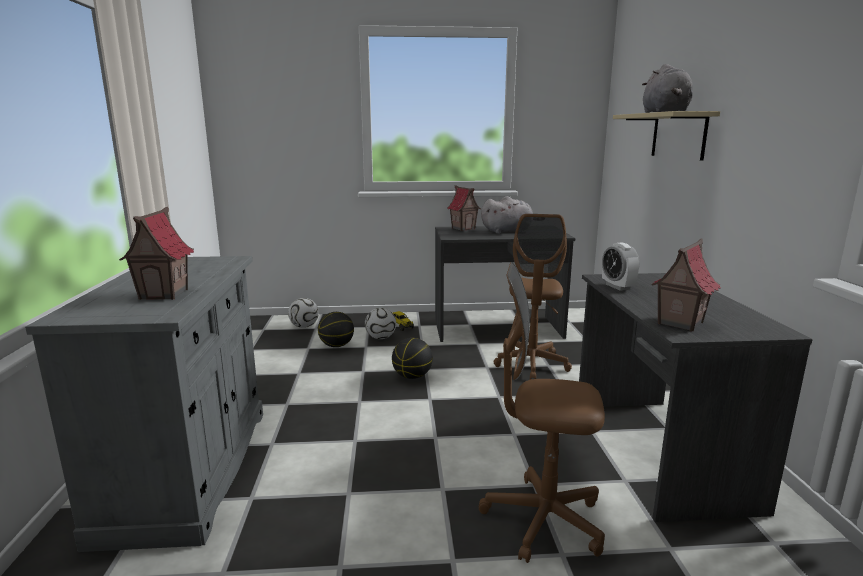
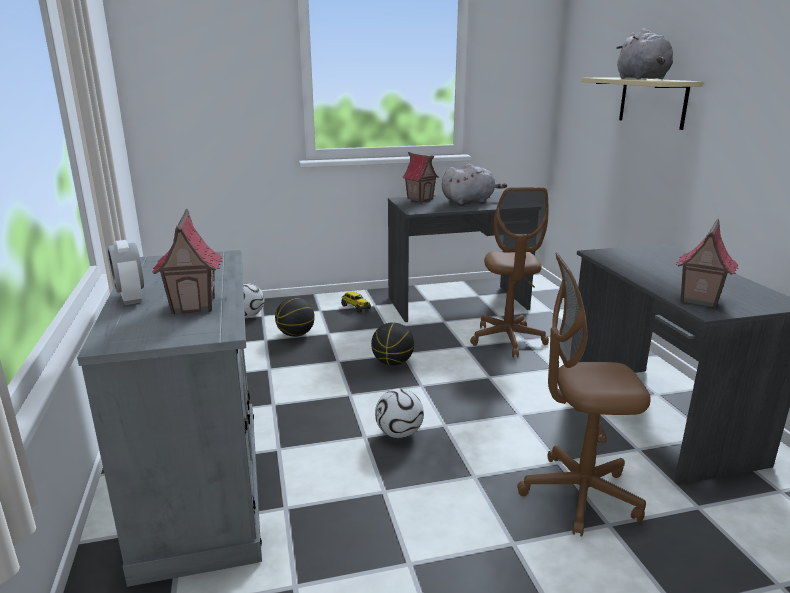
camera: 10 degrees left, 5 degrees up
football [365,308,396,339] -> football moved to [375,389,424,438]
alarm clock [602,243,639,291] -> alarm clock moved to [108,240,144,305]

